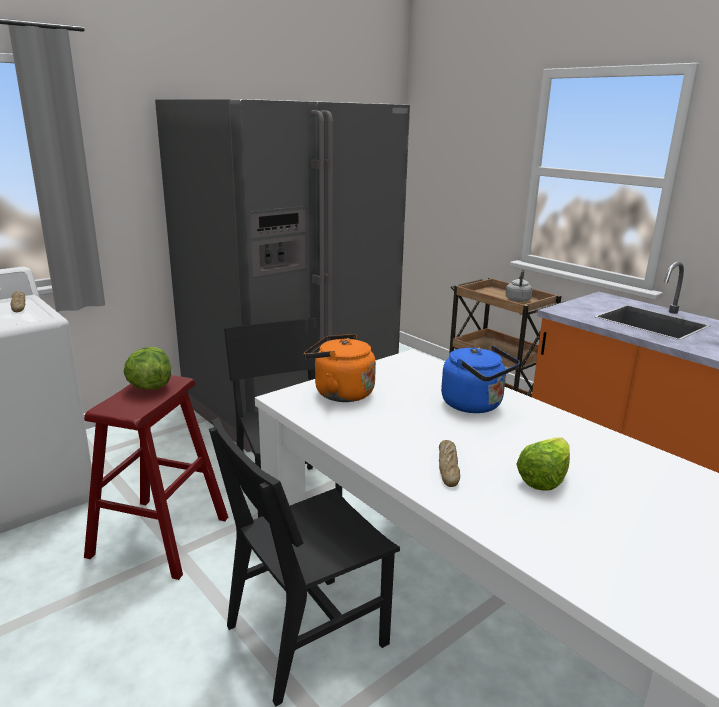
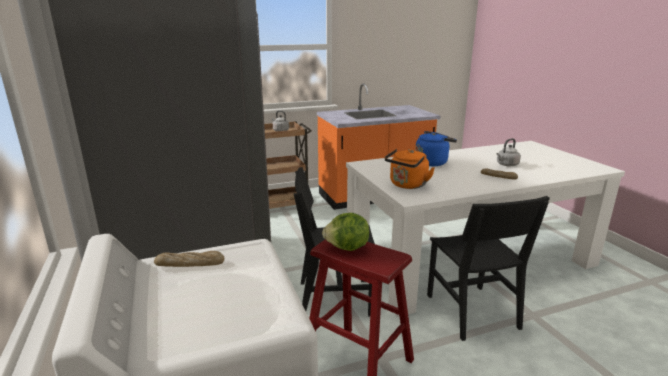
camera: 70 degrees left, 0 degrees up
lettuce [516,437,570,490] -> grey kettle [497,138,521,166]

